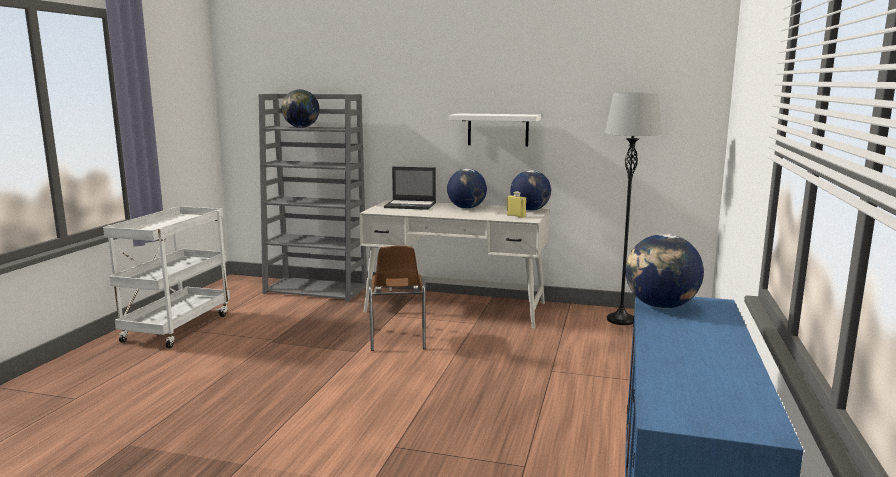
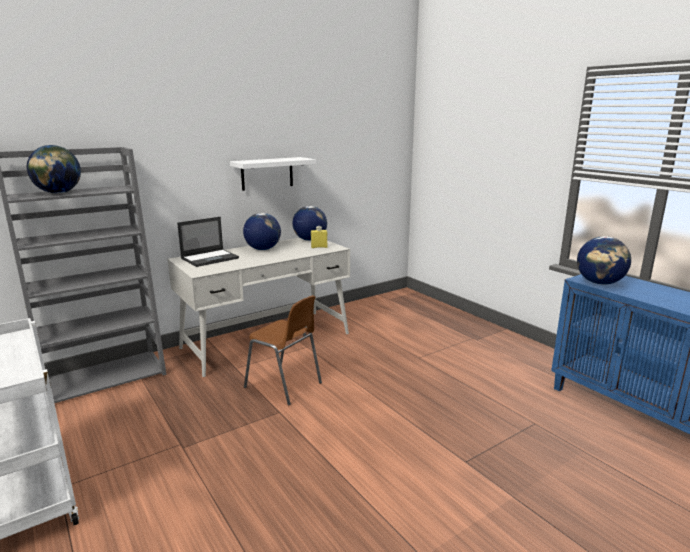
camera: 50 degrees left, 5 degrees up
grey floor lamp [605,93,662,325] -> none

